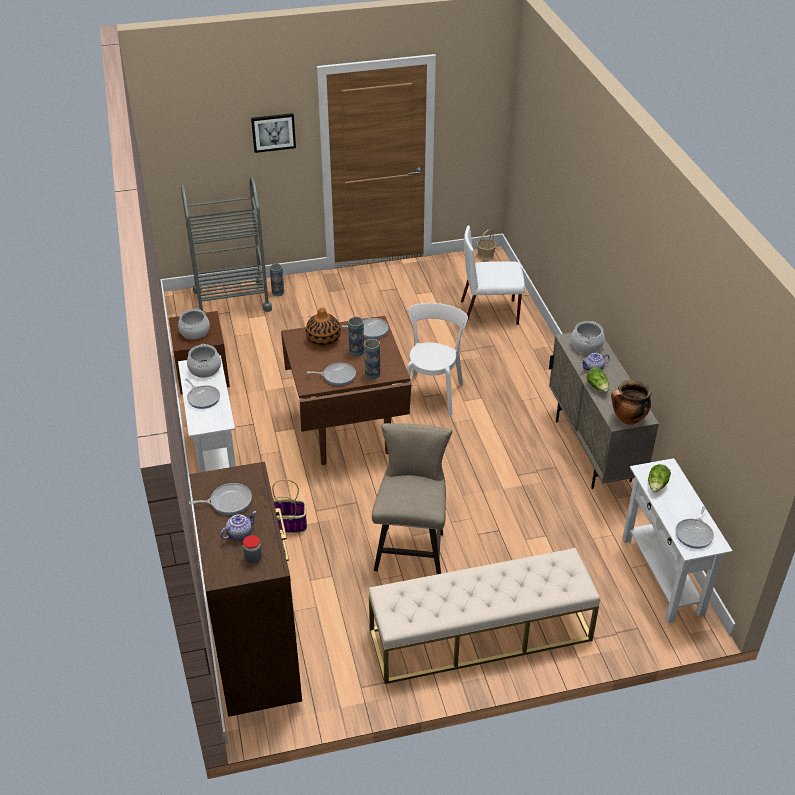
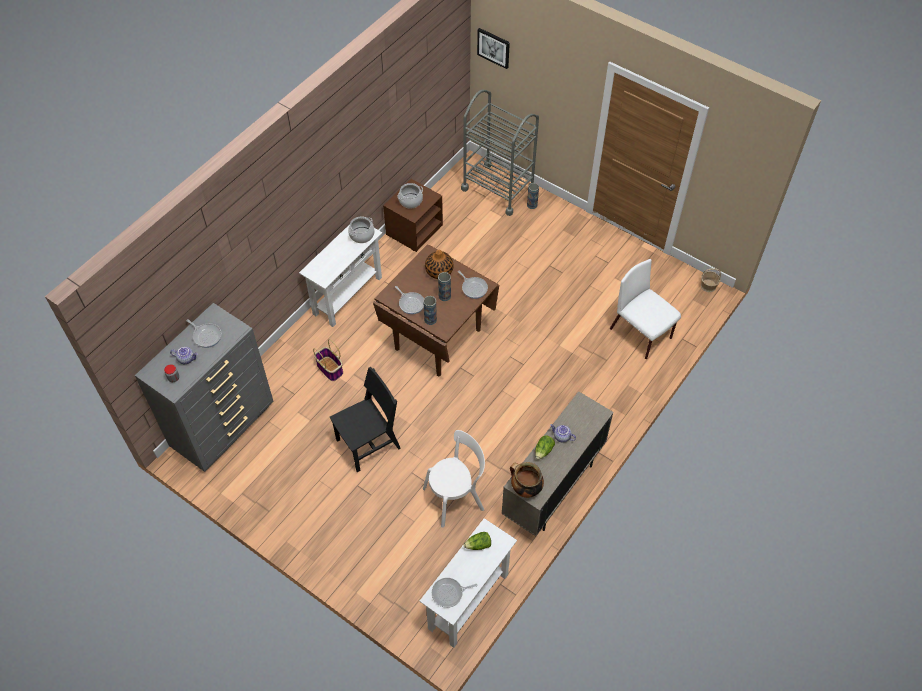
camera: 50 degrees right, 15 degrees up
frying pan [185,378,220,409] -> none
brown dresser [189,462,302,717] -> grey dresser [135,303,274,472]
picture [251,113,296,153] -> picture moved to [477,28,510,69]
beige bench [369,548,600,684] -> none
beige stool [372,423,452,574] -> black chair [330,367,401,472]
white chair [407,303,468,415] -> white chair moved to [423,430,485,528]
cooking pot [571,321,605,354] -> none

